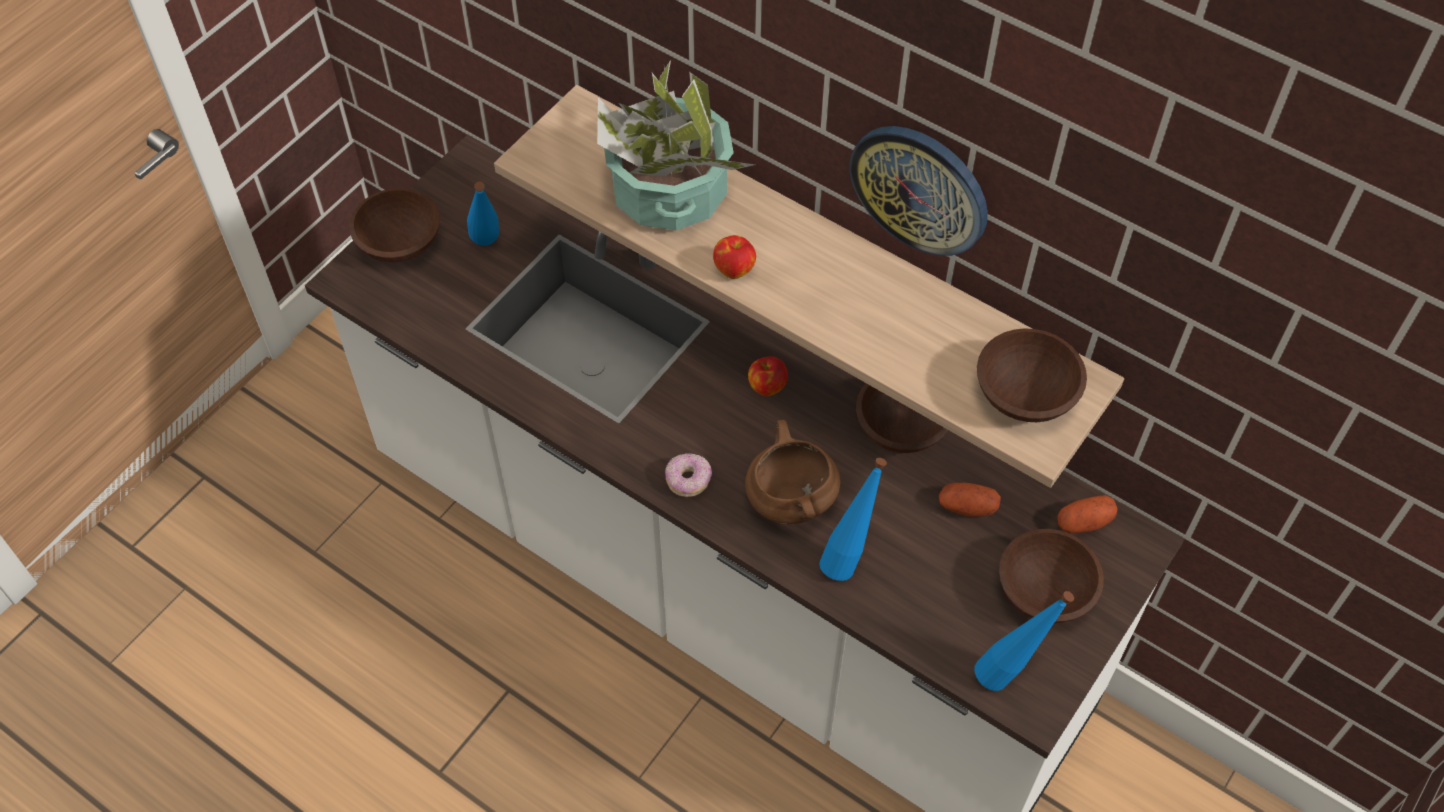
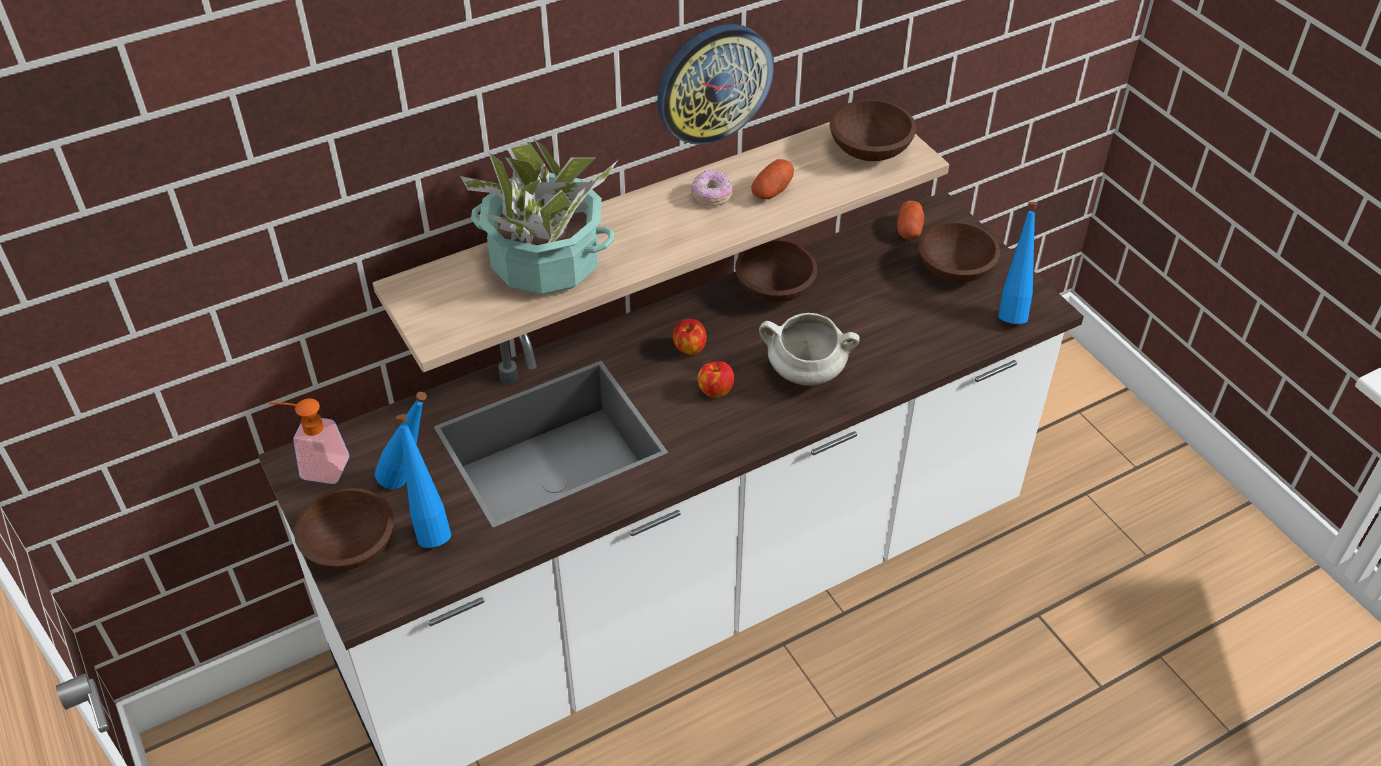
camera: 65 degrees left, 10 degrees down
donut [665,453,712,497] -> donut moved to [691,169,733,206]
apple [713,235,756,279] -> apple moved to [698,361,734,398]
brown cooking pot [745,420,841,524] -> white cooking pot [759,313,860,386]
blue bottle [819,458,887,581] -> blue bottle moved to [396,414,451,548]
potato [939,483,1001,517] -> potato moved to [751,159,794,200]
none -> soap dispenser [269,399,349,484]

